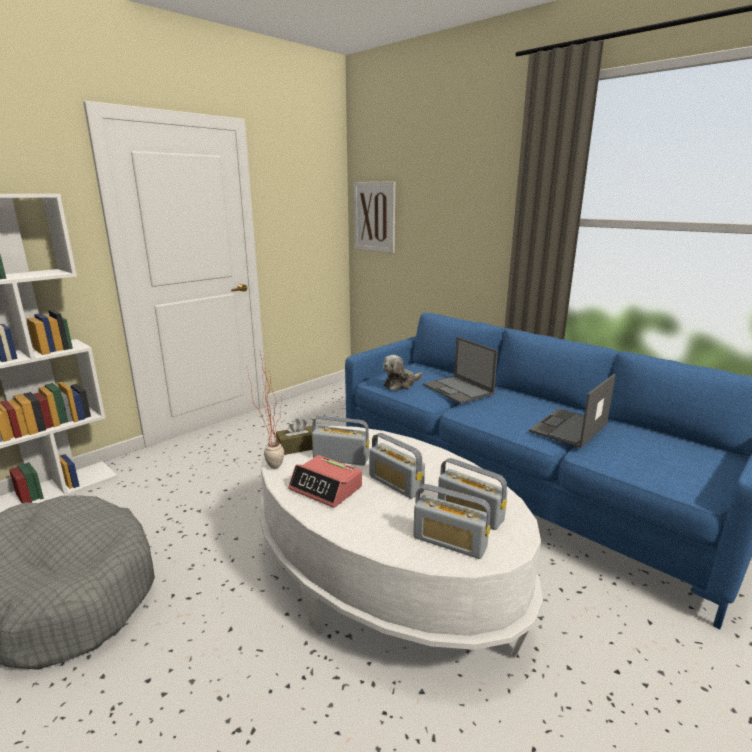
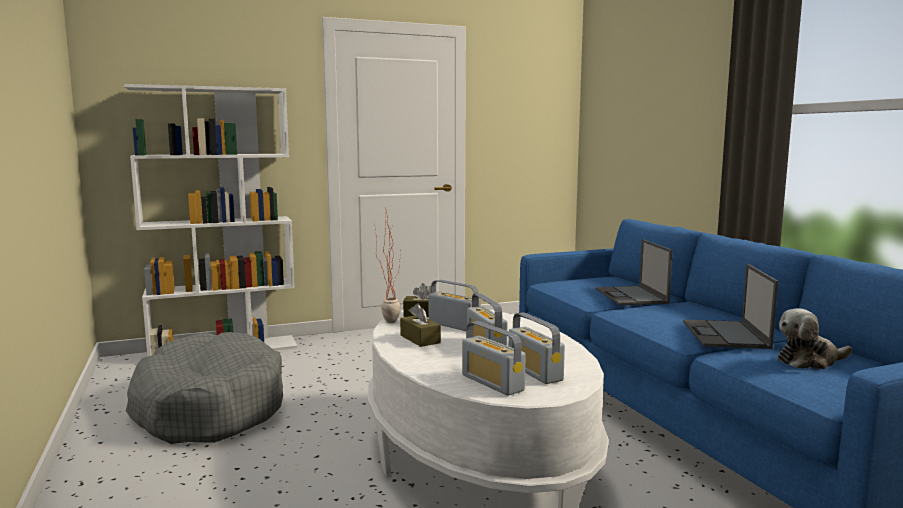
camera: 25 degrees right, 10 degrees down
alarm clock [288,455,362,508] -> brown tissue box [400,304,441,347]
picture [354,181,395,253] -> none
plush toy [383,355,422,391] -> plush toy moved to [778,308,852,369]
laptop [529,374,616,448] -> laptop turned 60 degrees counterclockwise [683,264,779,349]

